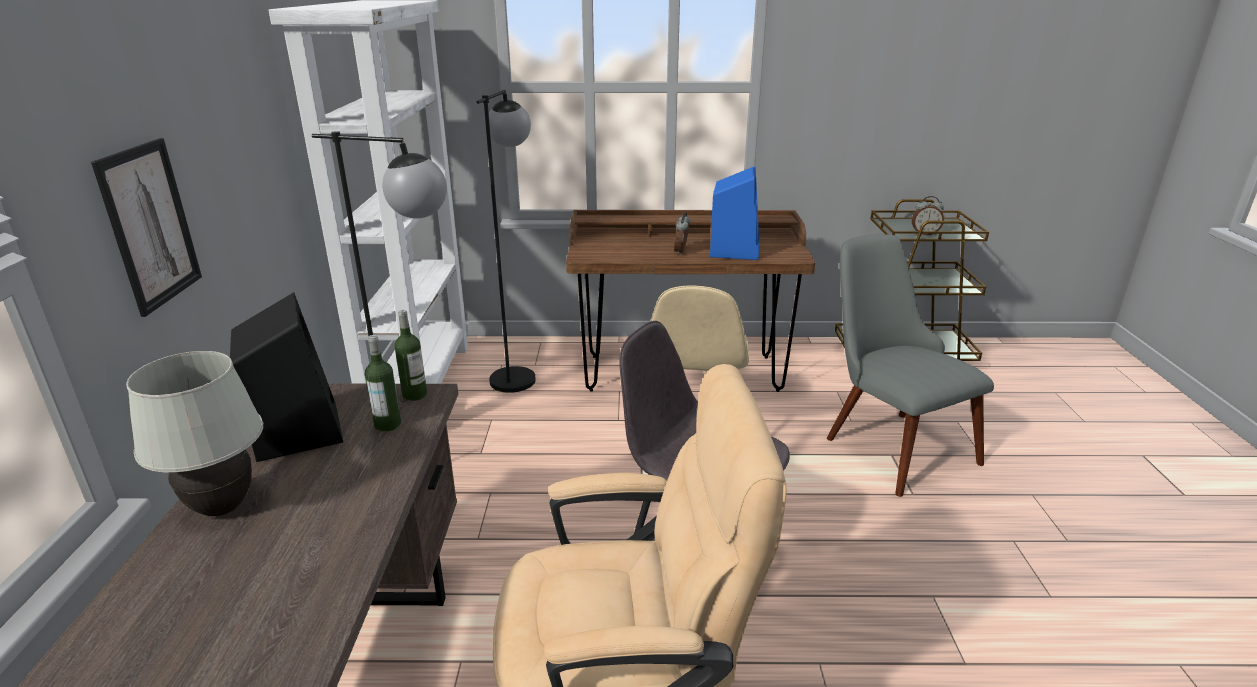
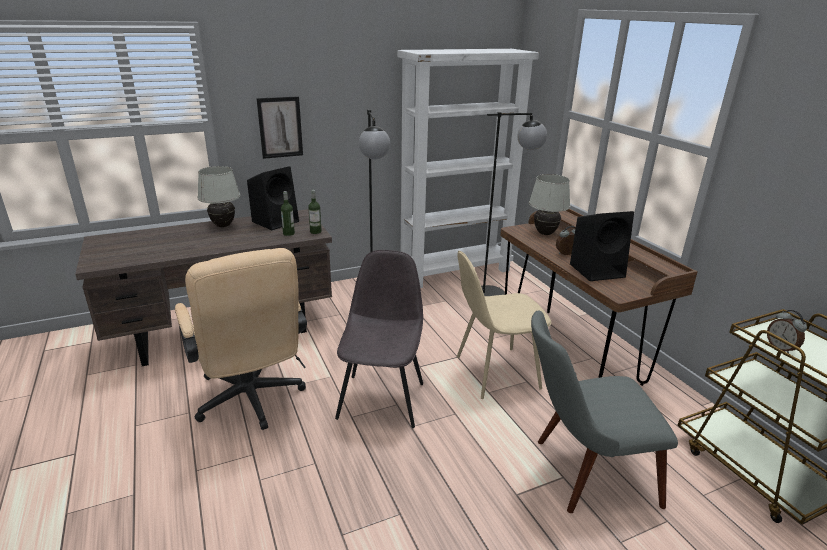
camera: 65 degrees right, 0 degrees up
blue speaker [710,166,759,260] -> black speaker [570,211,634,281]
grey chair [827,234,994,497] -> grey chair turned 135 degrees counterclockwise [531,311,678,513]
none -> white table lamp [529,174,570,235]

